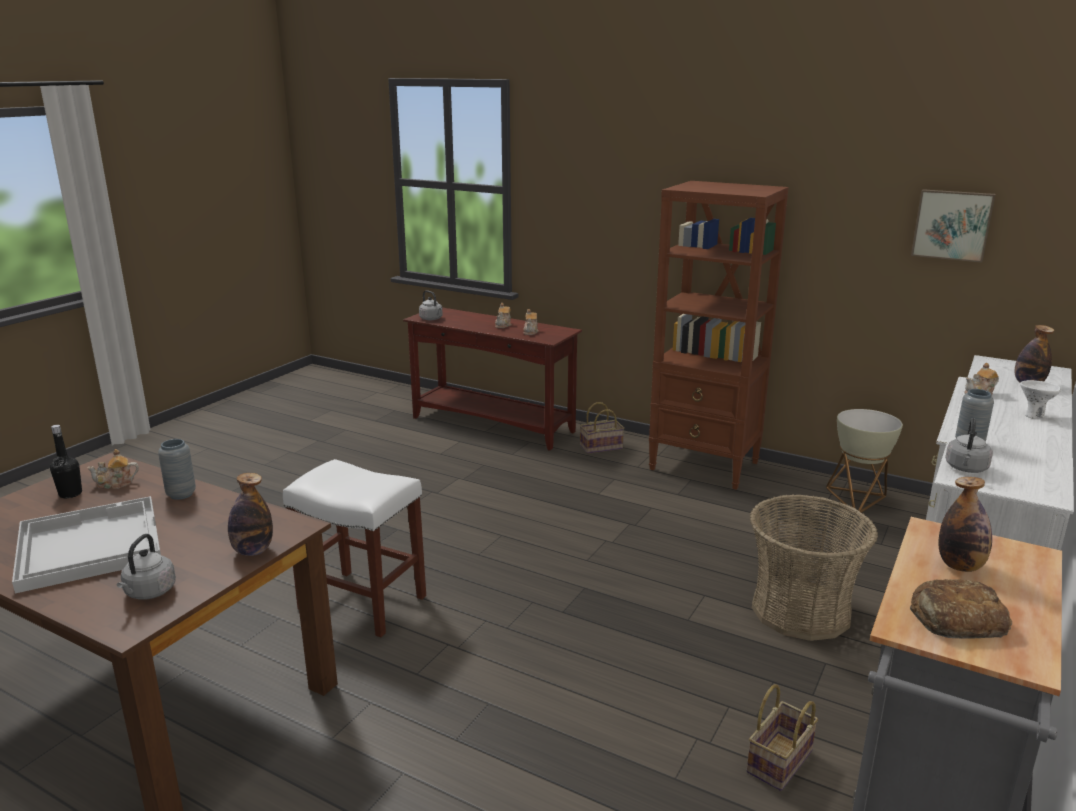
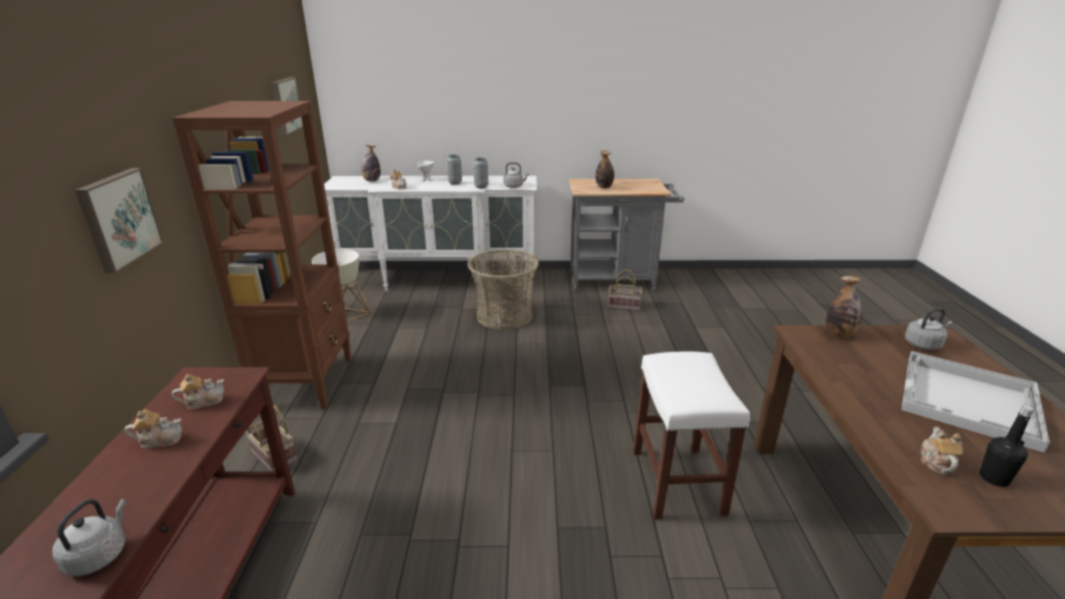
camera: 120 degrees left, 5 degrees up
teapot [87,449,139,489] -> teapot turned 120 degrees counterclockwise [921,427,964,475]
grey vase [158,439,196,500] -> grey vase moved to [447,155,462,185]
bread [910,579,1012,639] -> none
none -> picture [75,168,165,273]

